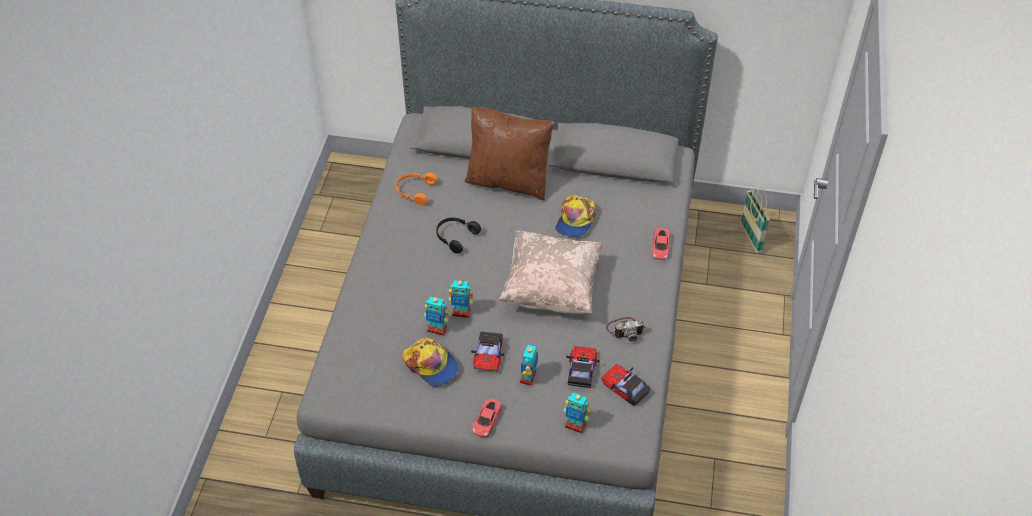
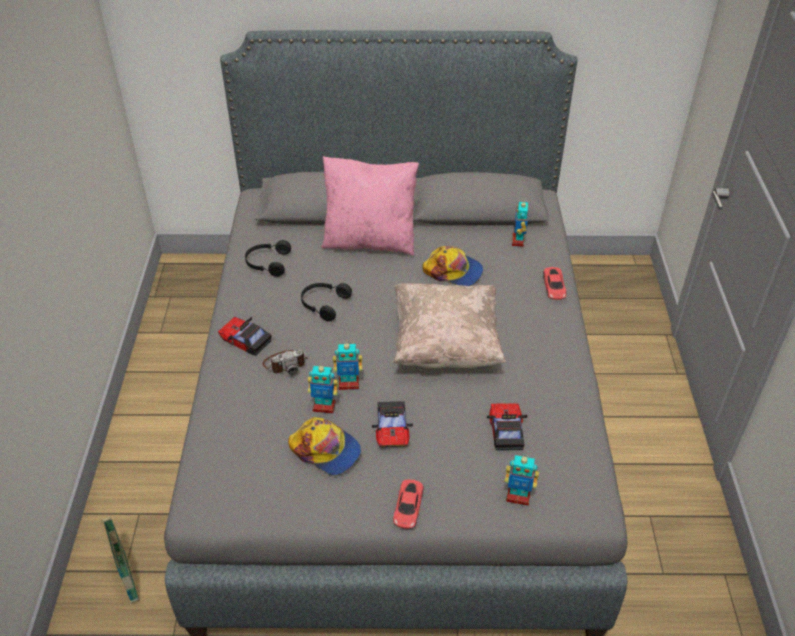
camera: 10 degrees left, 5 degrees down
orange headphones [396,172,437,206] -> black headphones [245,240,291,277]
brown pillow [464,106,554,200] -> pink pillow [321,156,419,256]
toy robot [520,344,538,386] -> toy robot moved to [512,202,528,247]
cap [555,195,596,237] -> cap turned 75 degrees counterclockwise [422,246,483,286]
toy car [601,364,651,406] -> toy car moved to [218,317,272,356]
camera [606,317,646,342] -> camera moved to [263,350,308,375]
basket [741,187,770,253] -> basket moved to [101,516,139,603]

